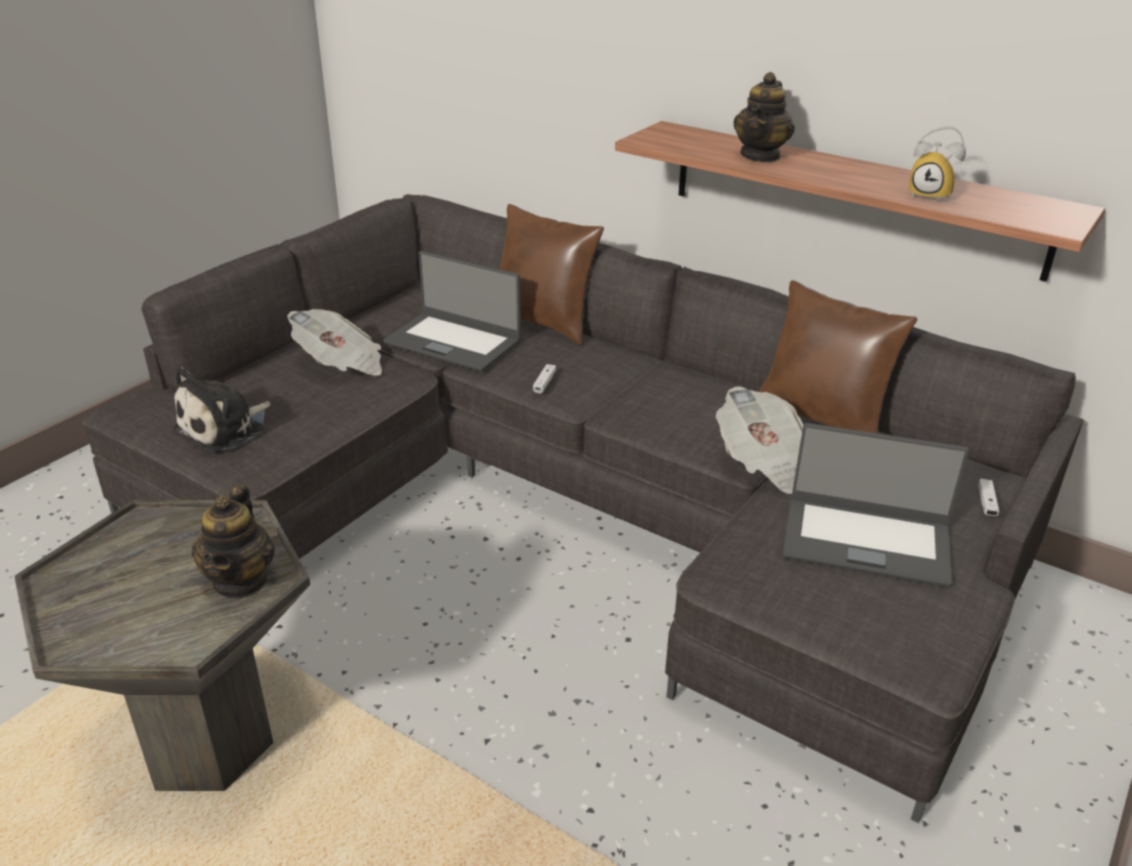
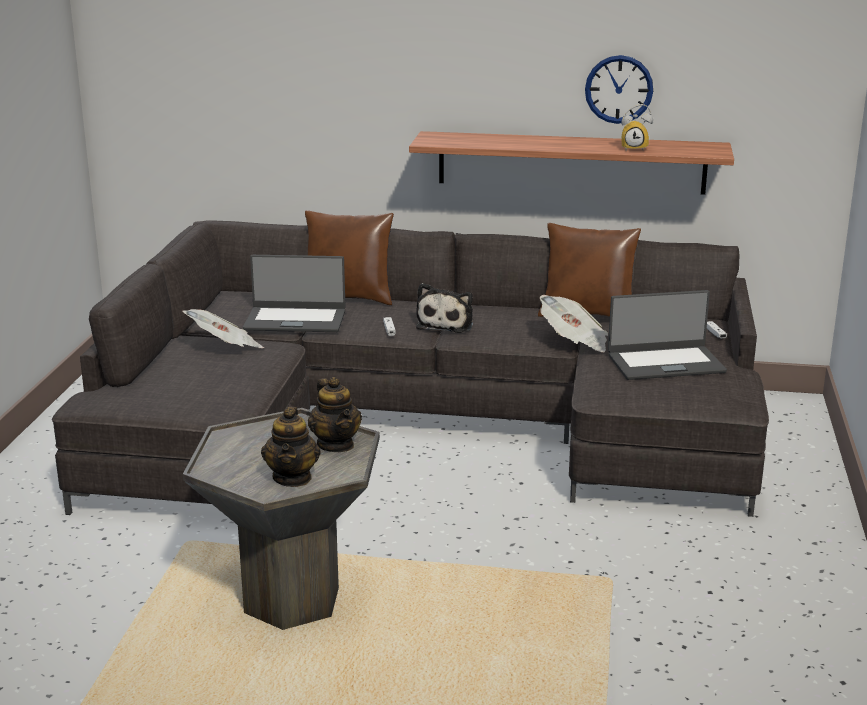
camera: 25 degrees left, 10 degrees down
plush toy [174,367,271,452] -> plush toy moved to [416,283,473,333]
teapot [733,72,795,162] -> teapot moved to [261,407,321,487]
none -> wall clock [585,55,653,124]

